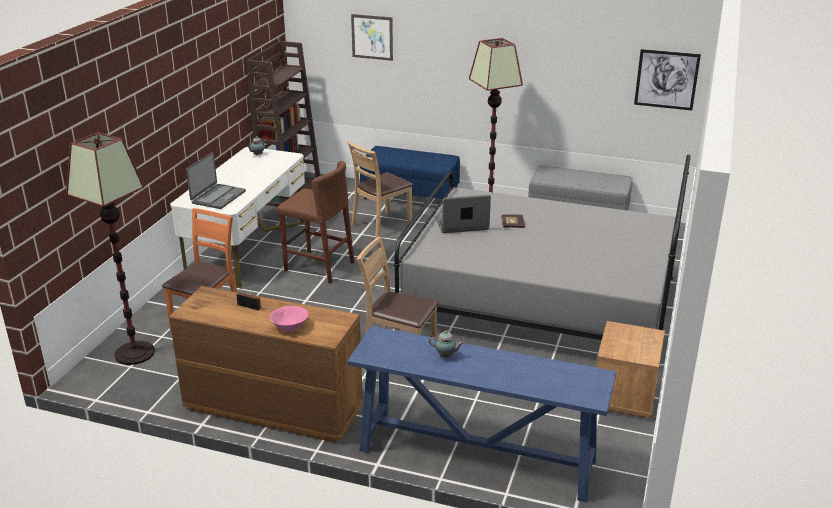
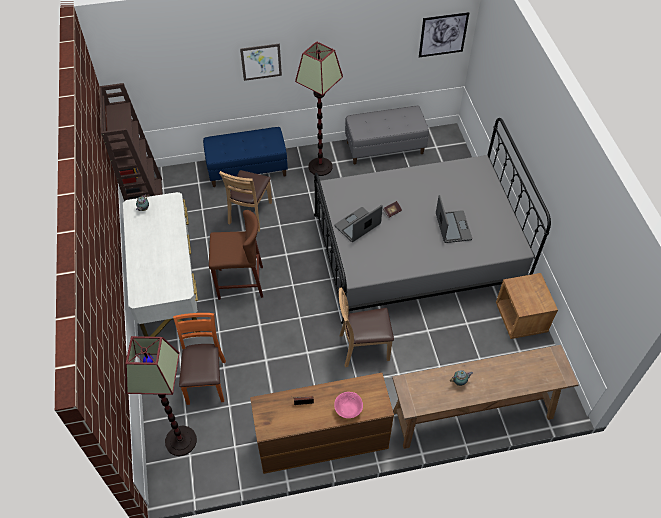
camera: 30 degrees left, 25 degrees up
laptop [186,152,246,209] -> laptop moved to [436,195,472,243]
blue console table [348,326,616,502] -> brown console table [392,345,579,449]
picture [351,14,393,61] -> picture moved to [240,43,282,81]

